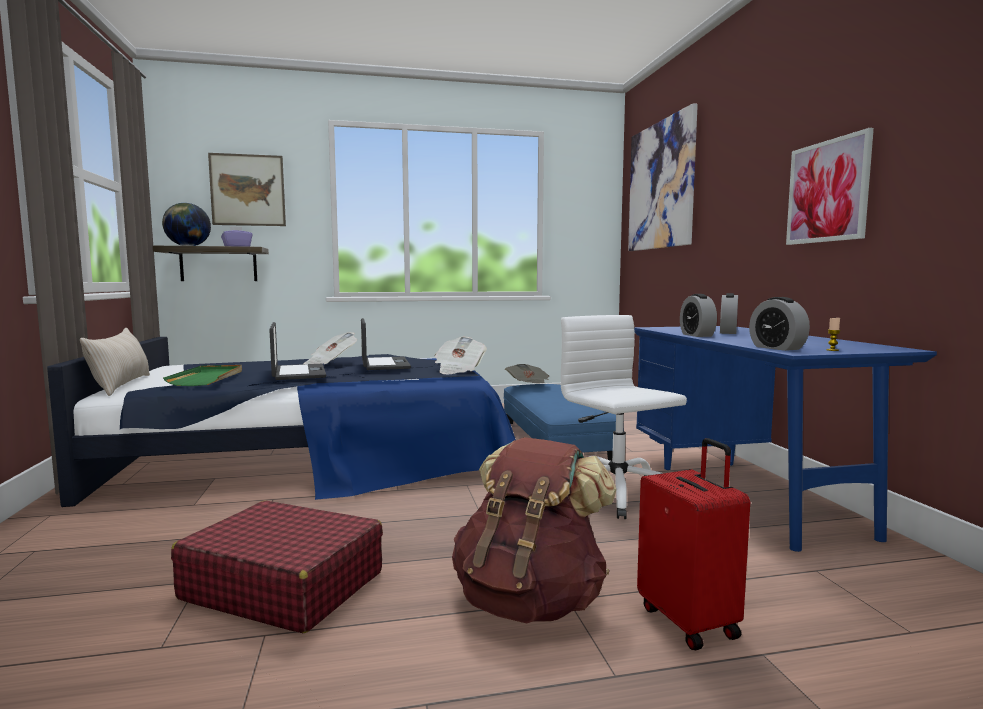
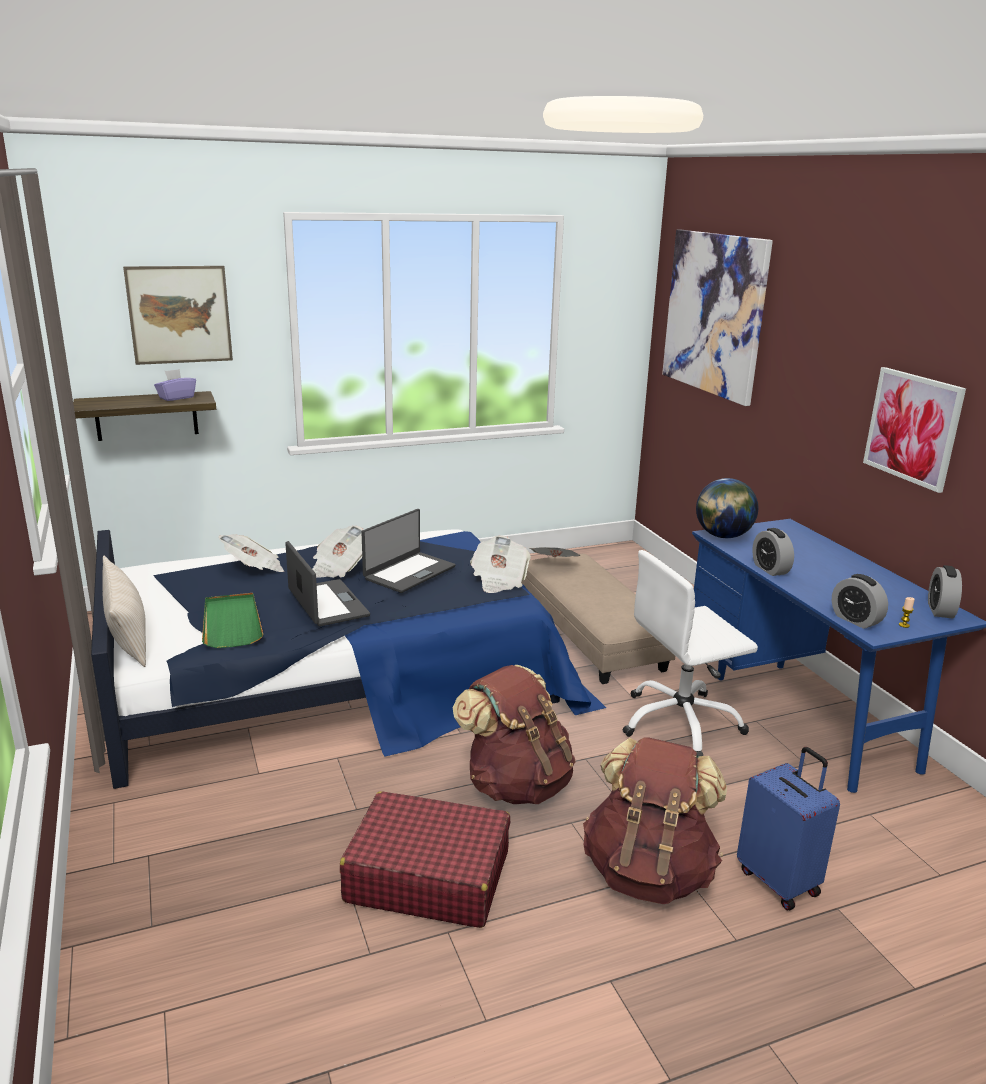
camera: 10 degrees left, 15 degrees up
globe [162,203,211,246] -> globe moved to [696,478,758,538]
laptop [361,318,411,370] -> laptop turned 60 degrees clockwise [362,509,456,593]
blue ottoman [503,384,624,461] -> beige ottoman [521,554,675,684]
white office chair [561,315,687,519] -> white office chair turned 75 degrees counterclockwise [622,550,758,756]
red suitcase [637,438,750,650] -> blue suitcase [737,747,840,911]
alarm clock [720,293,738,334] -> alarm clock moved to [928,565,962,619]
none -> newspaper [219,534,284,572]
none -> brown backpack [453,665,576,804]

